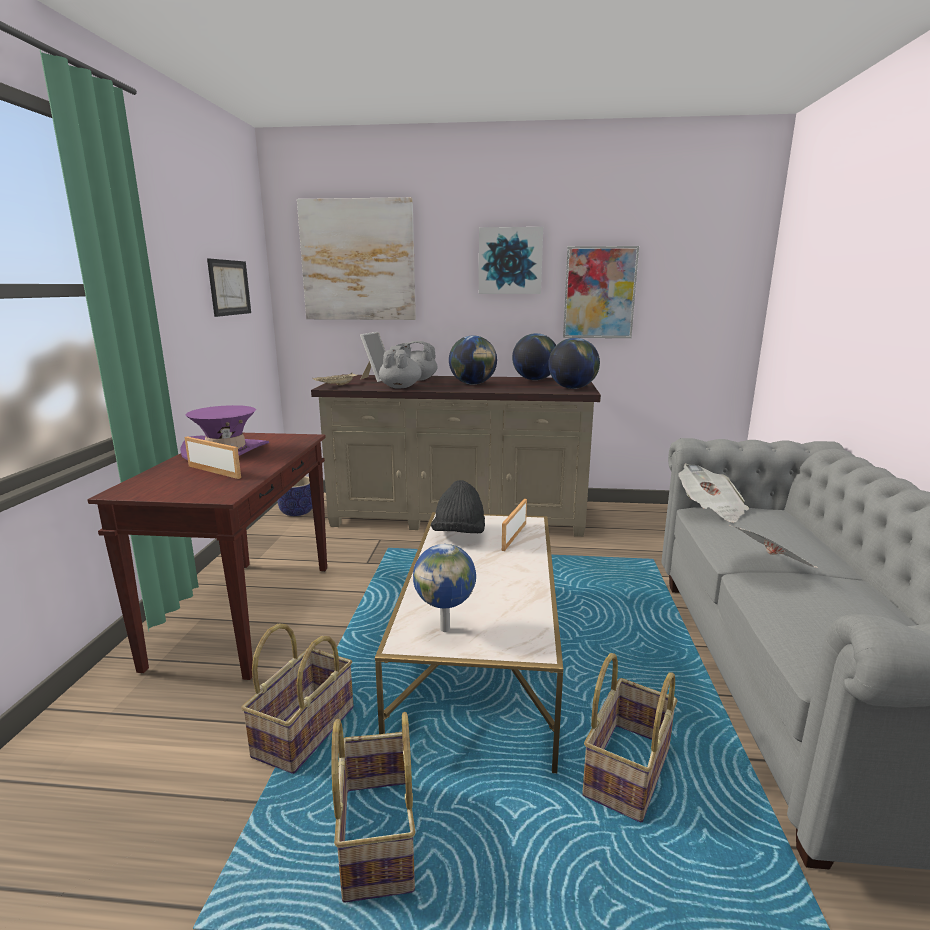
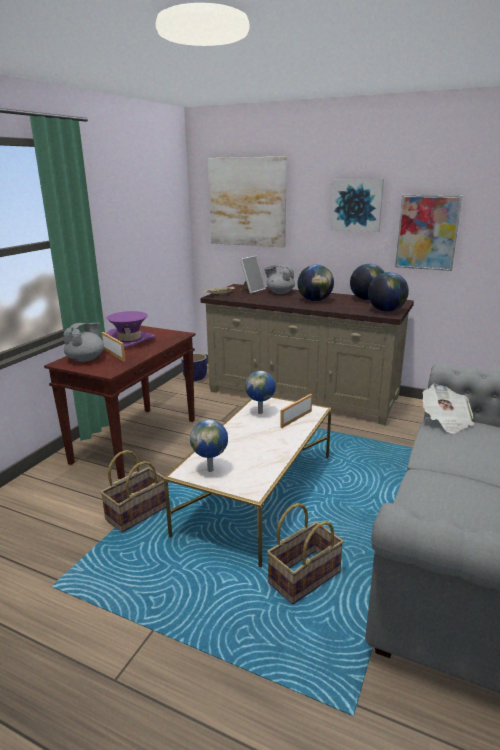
camera: 20 degrees right, 5 degrees up
picture [207,259,251,317] -> none
basket [331,712,415,903] -> none
grey teapot [379,346,422,389] -> grey teapot moved to [63,323,104,362]
black hat [431,480,485,533] -> globe [245,371,276,414]
newspaper [728,525,818,568] -> none

